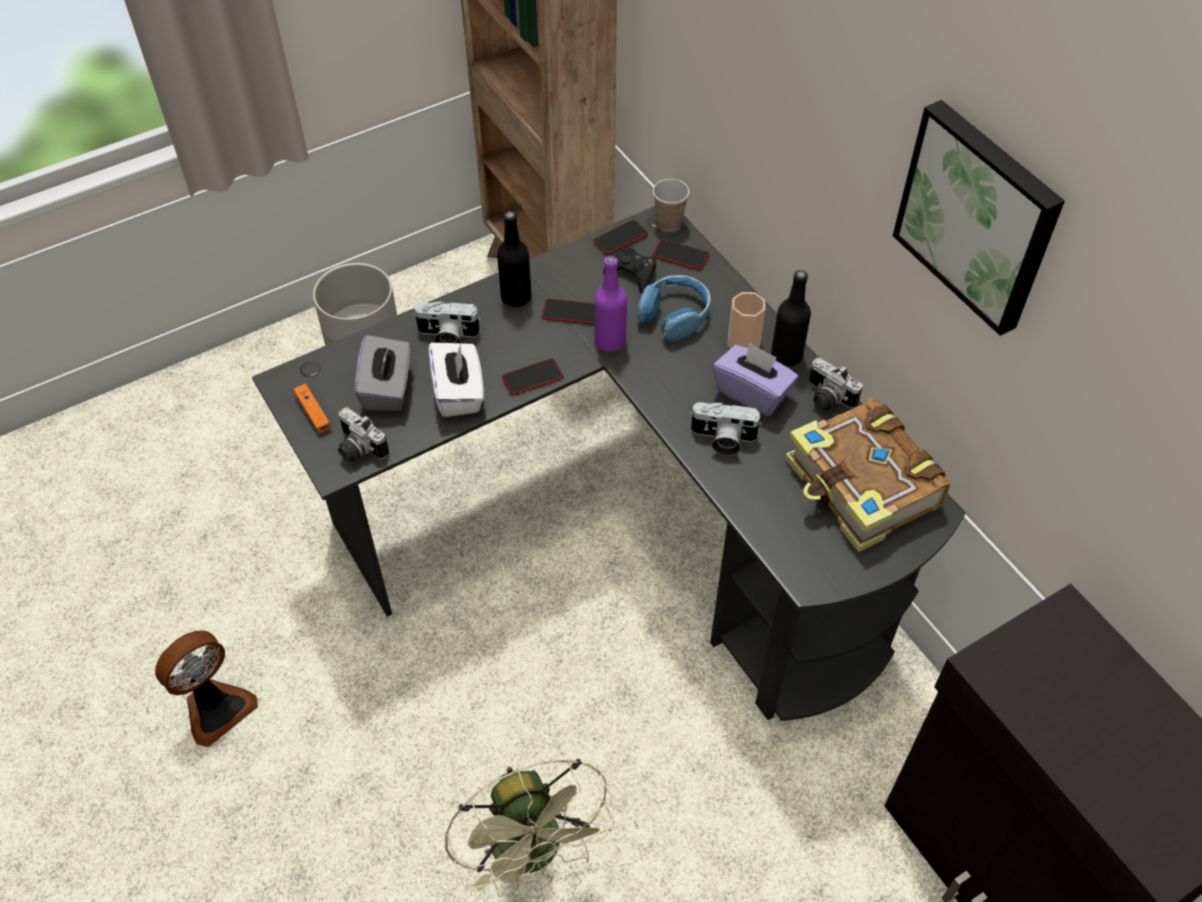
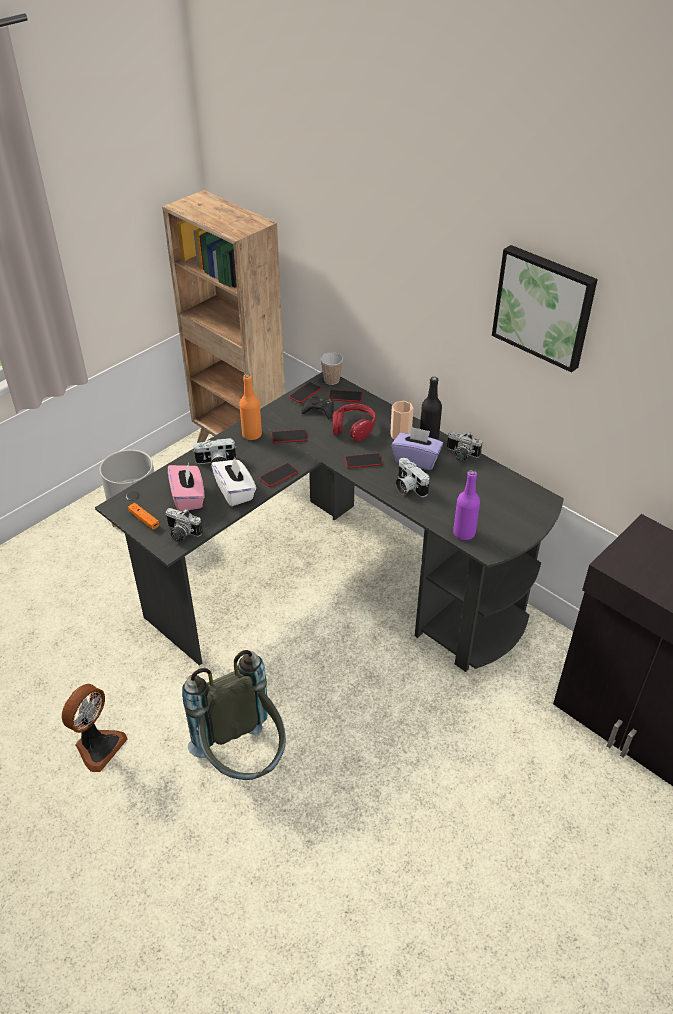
camera: 15 degrees left, 10 degrees down
grey tissue box [355,335,410,411] -> pink tissue box [168,462,204,512]
green fan [445,759,614,897] -> none
black bottle [497,211,531,307] -> orange bottle [239,374,262,440]
purple bottle [594,256,627,352] -> purple bottle moved to [453,470,480,540]
blue headphones [637,275,711,341] -> red headphones [333,404,375,441]
camera [690,402,762,456] -> camera turned 60 degrees clockwise [396,458,429,497]
book [785,398,950,552] -> none
none -> grey backpack [182,650,286,780]
none -> phone [345,453,383,468]

